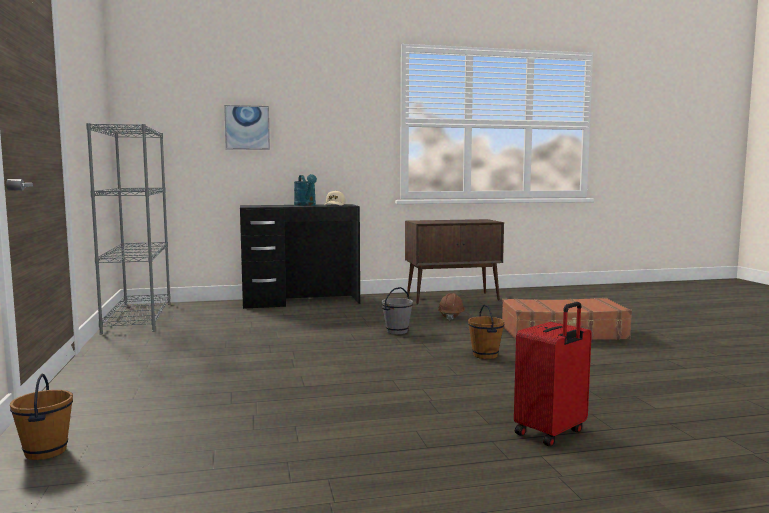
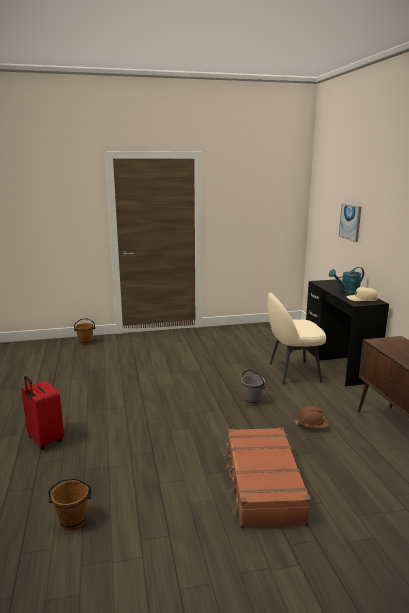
camera: 90 degrees right, 10 degrees up
grey bookcase [86,123,170,335] -> none
brown bucket [468,304,505,359] -> brown bucket moved to [48,478,92,530]
none -> beige chair [268,292,326,385]

